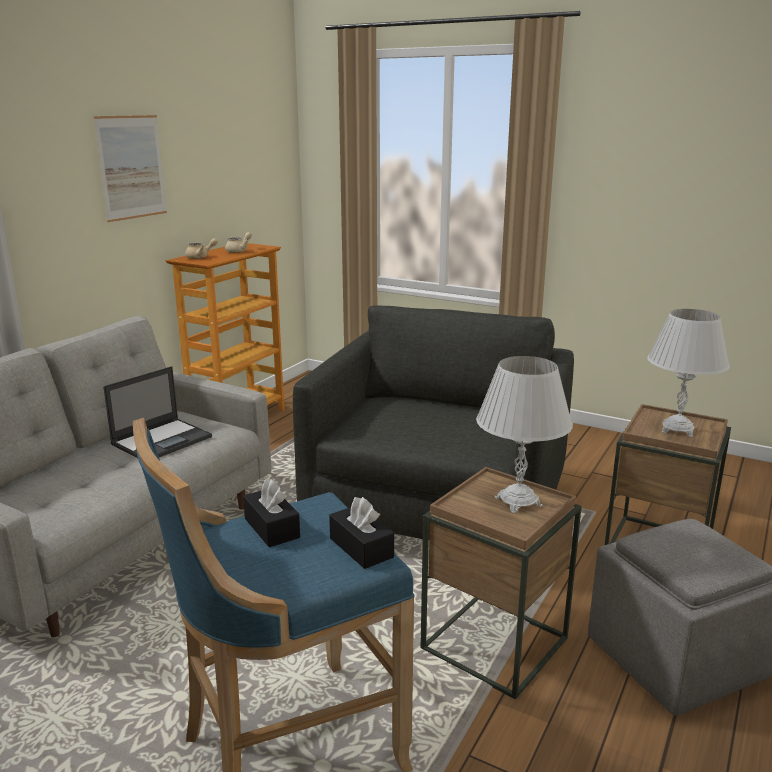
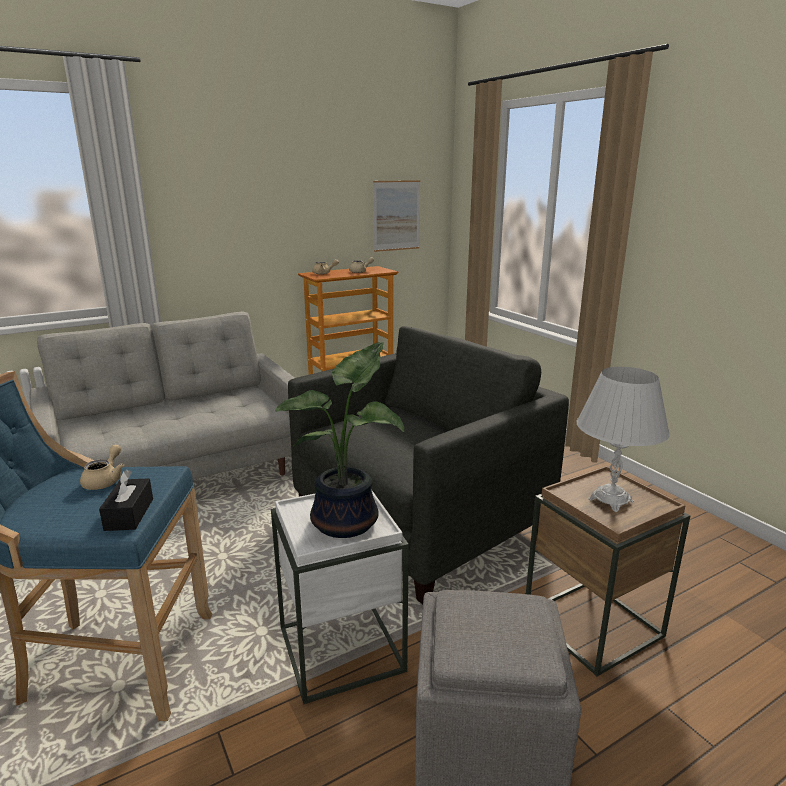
camera: 30 degrees right, 0 degrees up
picture [94,115,167,222] -> picture moved to [373,180,420,252]
laptop [103,366,212,458] -> none
black tissue box [243,479,300,547] -> beige teapot [80,445,124,490]
brown side table [421,467,582,700] -> white side table [271,489,409,704]
white table lamp [476,356,573,513] -> potted plant [275,342,404,538]

